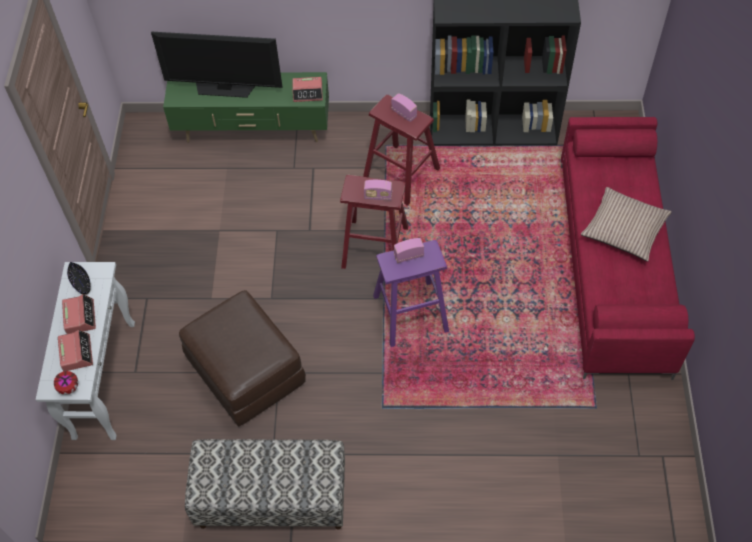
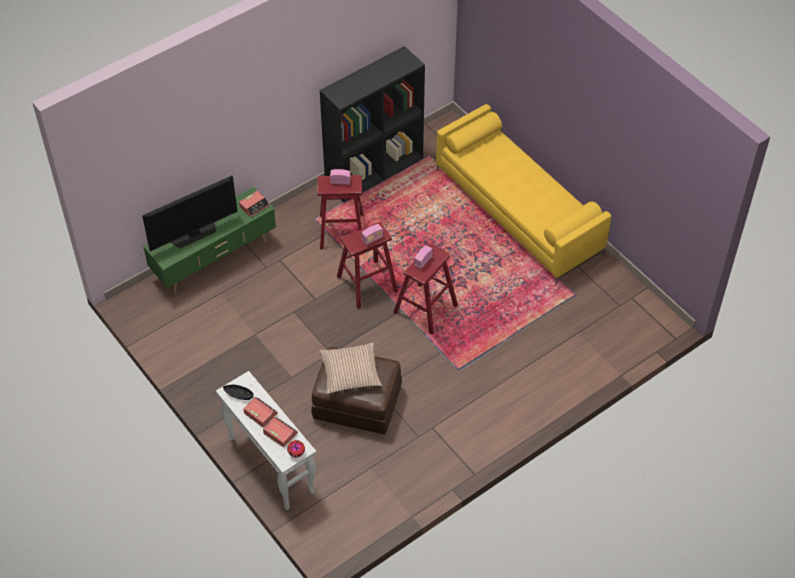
camera: 40 degrees left, 5 degrees down
bench [185,439,345,530] -> none
purple stool [373,240,449,347] -> red stool [393,244,458,335]
red sofa [561,117,695,380] -> yellow sofa [436,104,612,284]
pillow [581,187,672,262] -> pillow moved to [320,342,382,394]

